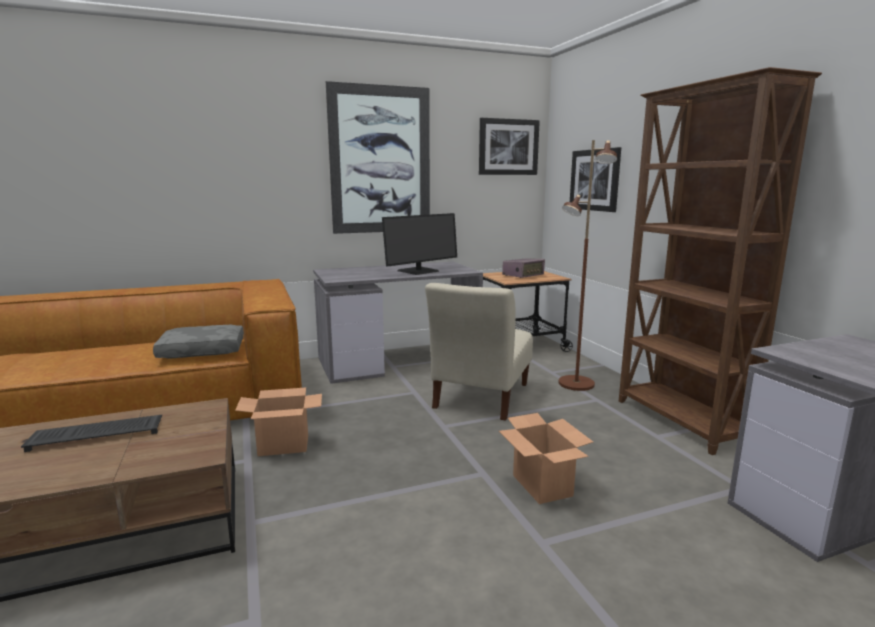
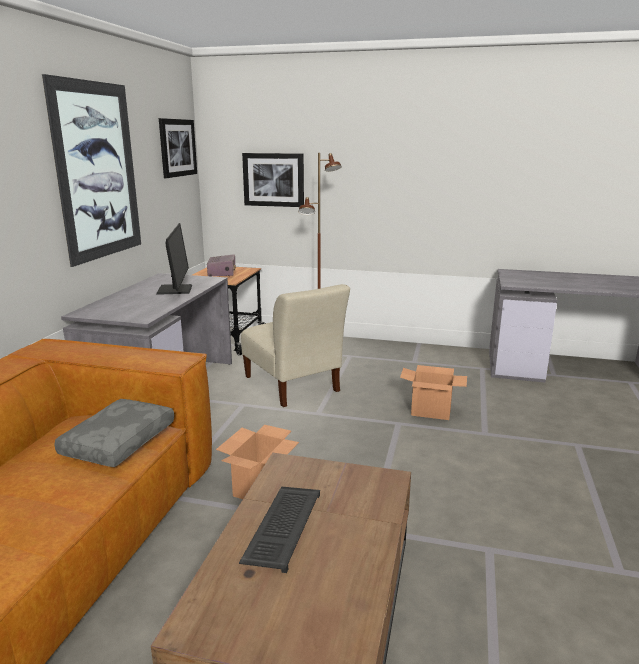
camera: 55 degrees left, 5 degrees up
brown bookcase [619,67,822,455] -> none

